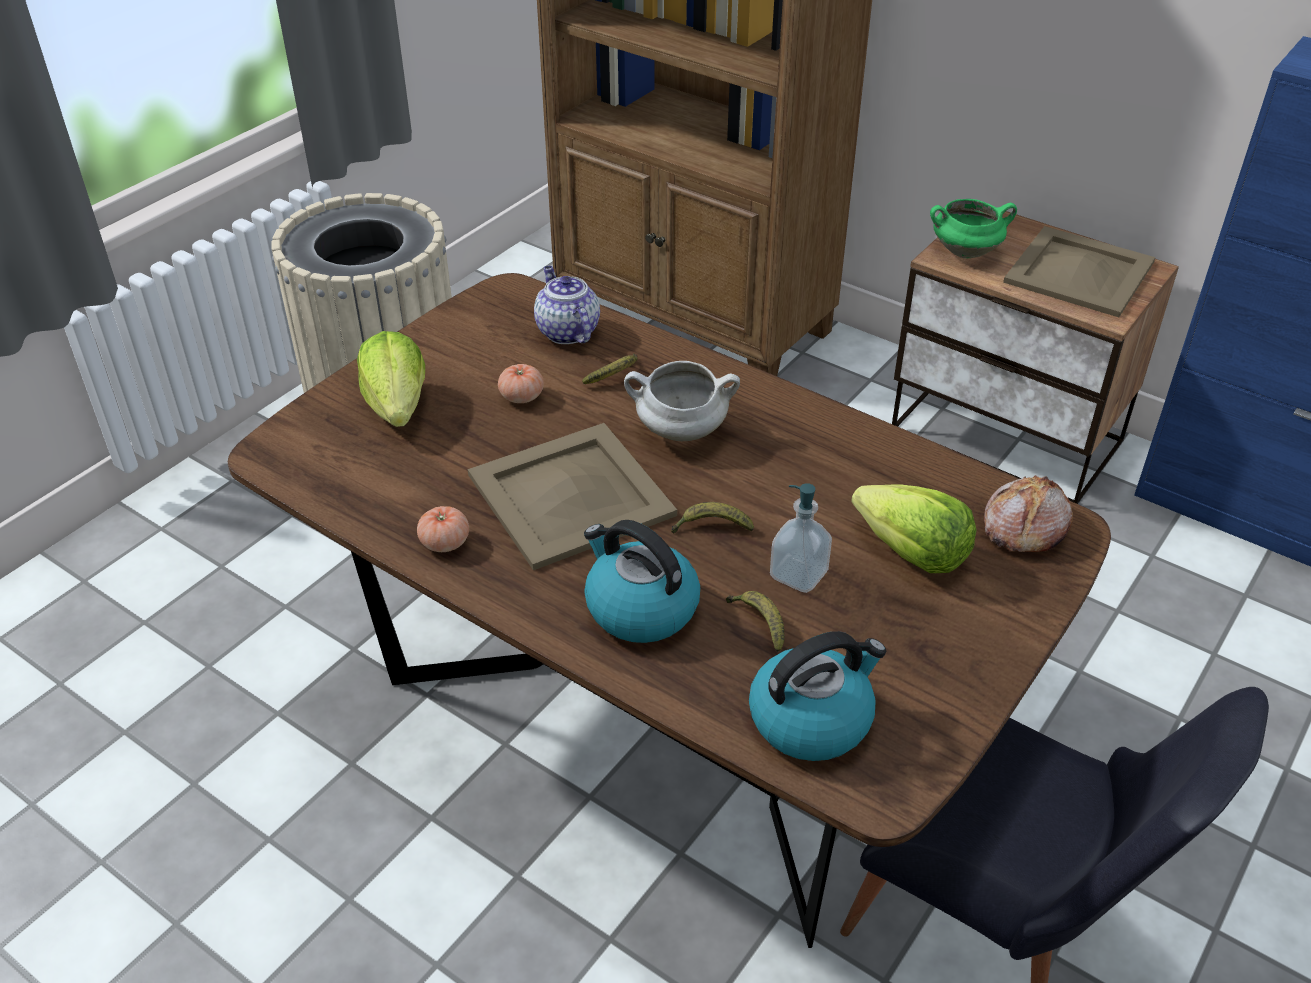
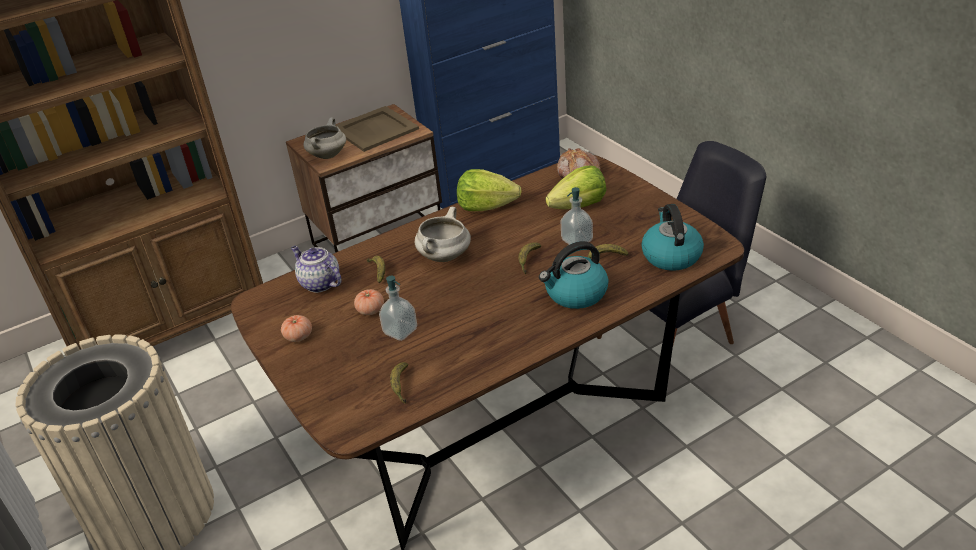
camera: 65 degrees left, 5 degrees down
lettuce [357,331,425,427] -> lettuce moved to [457,169,522,211]
tomato [417,506,469,552] -> tomato moved to [281,315,312,342]
beige tray [468,423,677,570] -> none
teapot [534,266,600,344] -> teapot turned 45 degrees clockwise [291,246,342,293]
green cooking pot [930,199,1017,258] -> white cooking pot [304,118,346,159]
none -> soap dispenser [379,276,417,341]
none -> banana [390,362,409,404]

